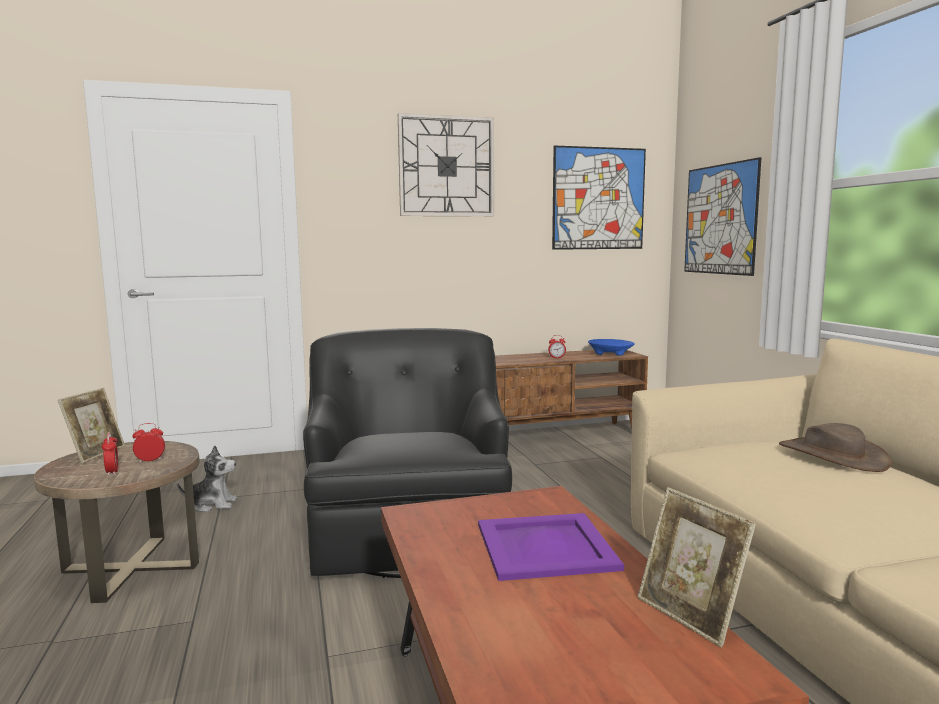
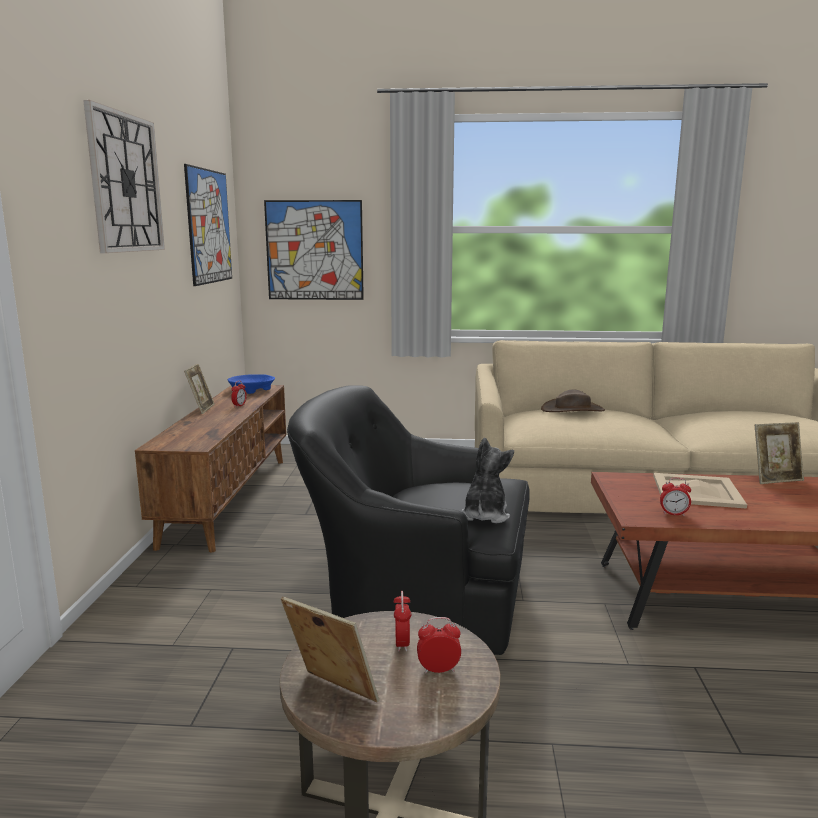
camera: 70 degrees left, 5 degrees up
plush toy [177,445,237,512] -> plush toy moved to [461,438,514,524]
purple tray [478,513,624,581] -> beige tray [653,473,747,509]
none -> picture frame [184,364,215,414]
none -> alarm clock [660,478,691,516]

